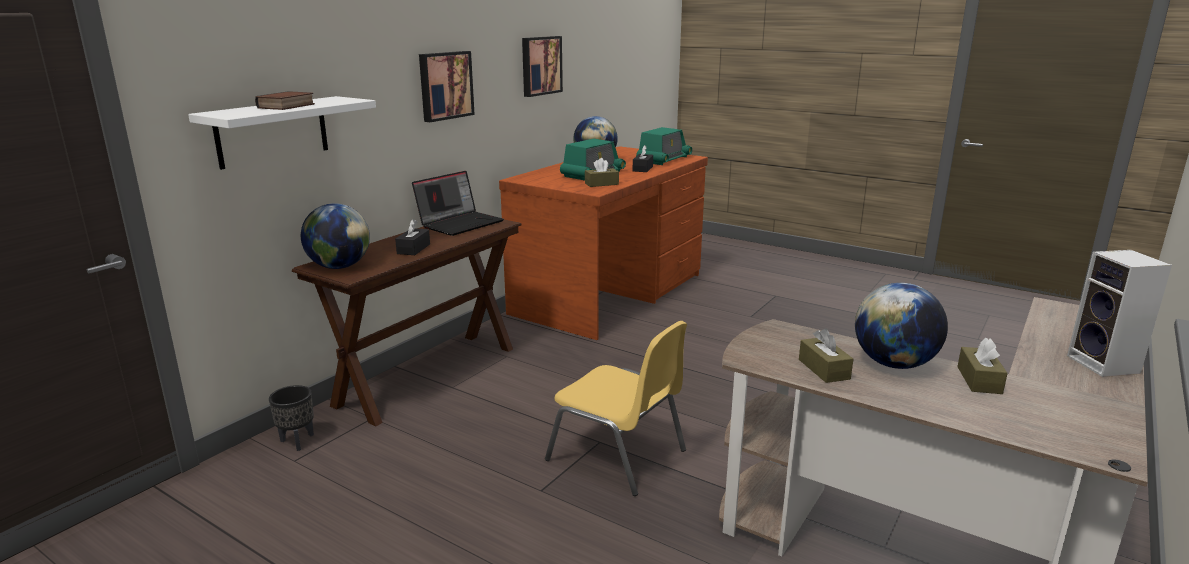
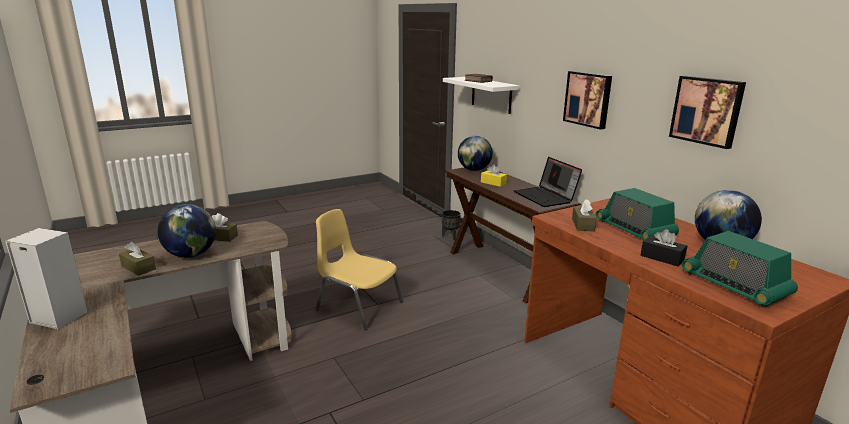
camera: 115 degrees right, 0 degrees up
black tissue box [395,219,430,255] -> yellow tissue box [481,164,507,187]
yellow chair [545,321,687,496] -> yellow chair turned 60 degrees clockwise [315,209,403,330]

